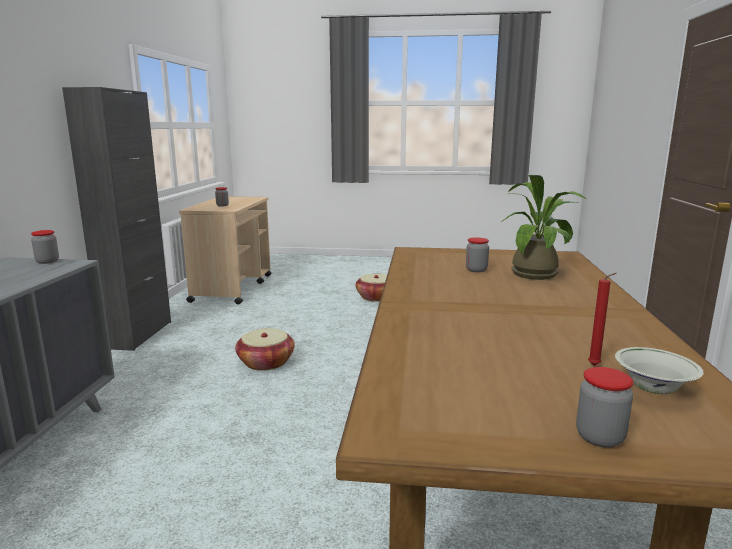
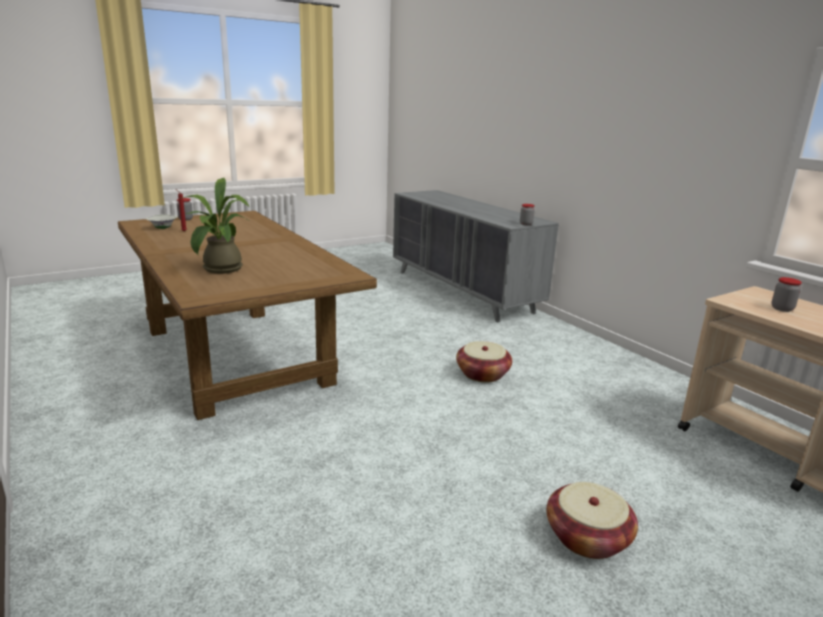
camera: 140 degrees right, 5 degrees up
black cabinet [62,87,171,351] -> none
jar [466,237,489,272] -> none

